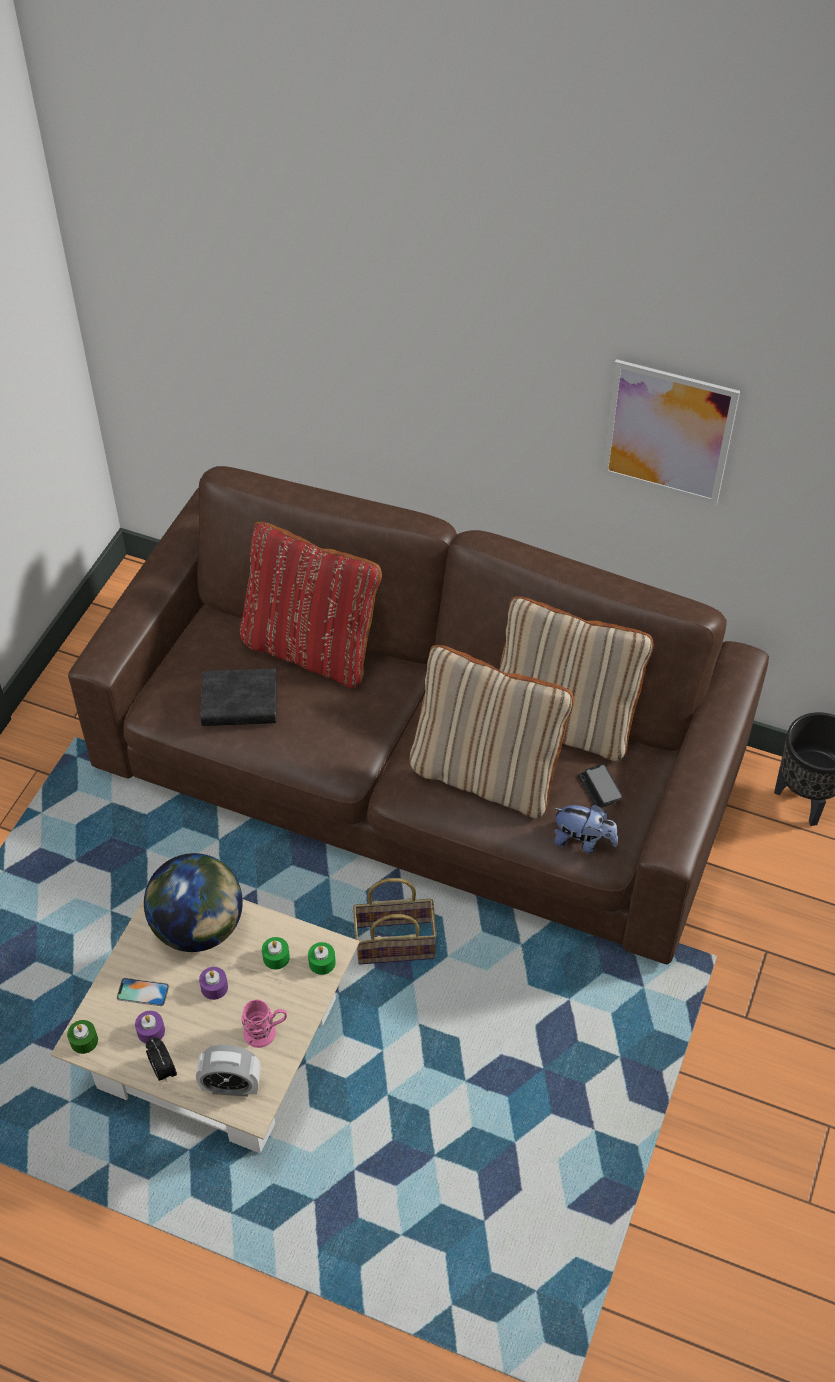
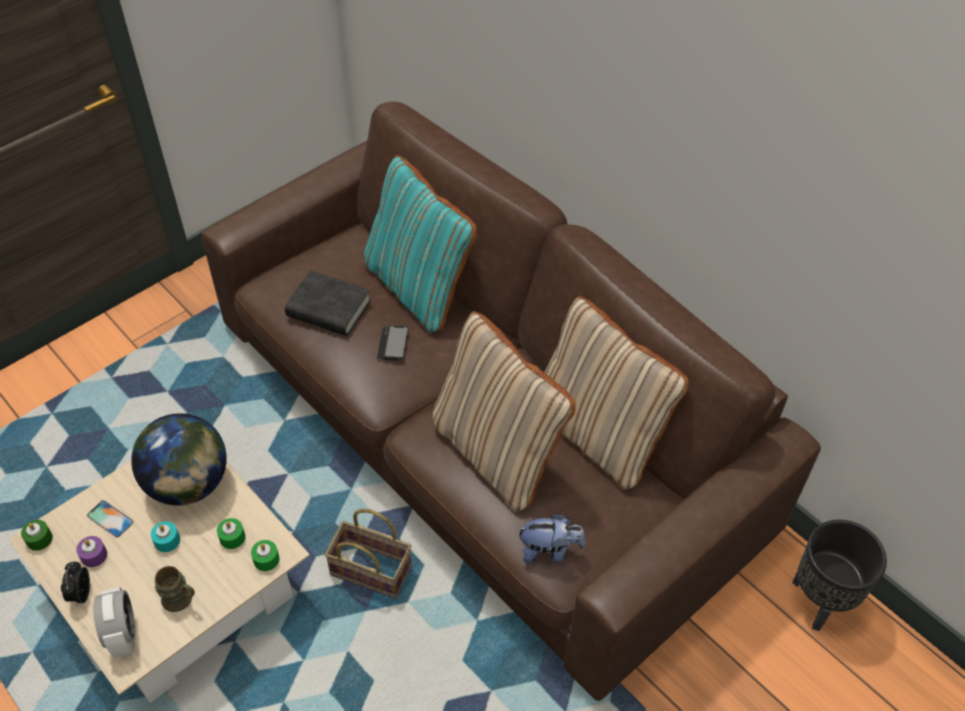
camera: 25 degrees right, 0 degrees up
alarm clock [196,1045,261,1096] -> alarm clock turned 135 degrees counterclockwise [94,587,135,658]
purple candle [199,967,228,1000] -> turquoise candle [151,521,180,552]
red pillow [240,522,382,688] -> turquoise pillow [364,155,477,333]
pink mug [241,1000,287,1048] -> brown mug [155,566,195,612]
plush toy [554,805,618,854] -> plush toy turned 45 degrees counterclockwise [516,513,586,563]
phone [578,764,623,808] -> phone moved to [377,325,409,360]
picture [601,359,740,505] -> none

